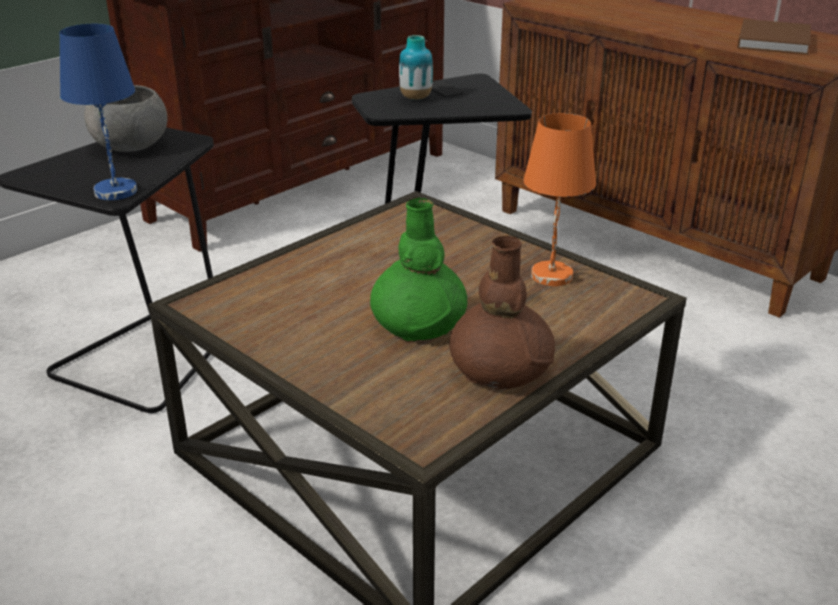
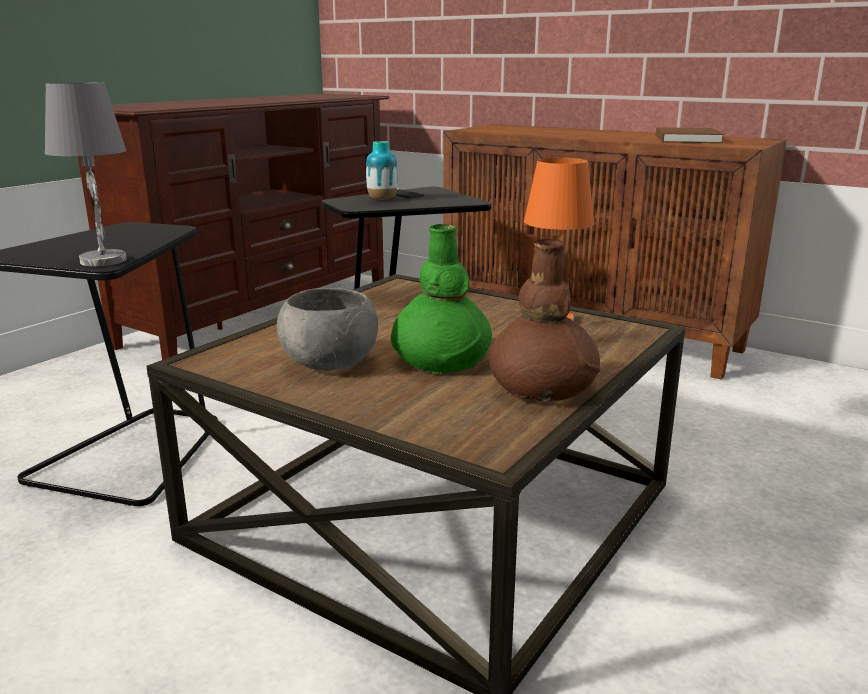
camera: 10 degrees left, 10 degrees down
blue table lamp [60,24,137,200] -> grey table lamp [45,82,127,266]
grey bowl [84,85,168,152] -> grey bowl moved to [277,288,378,371]

